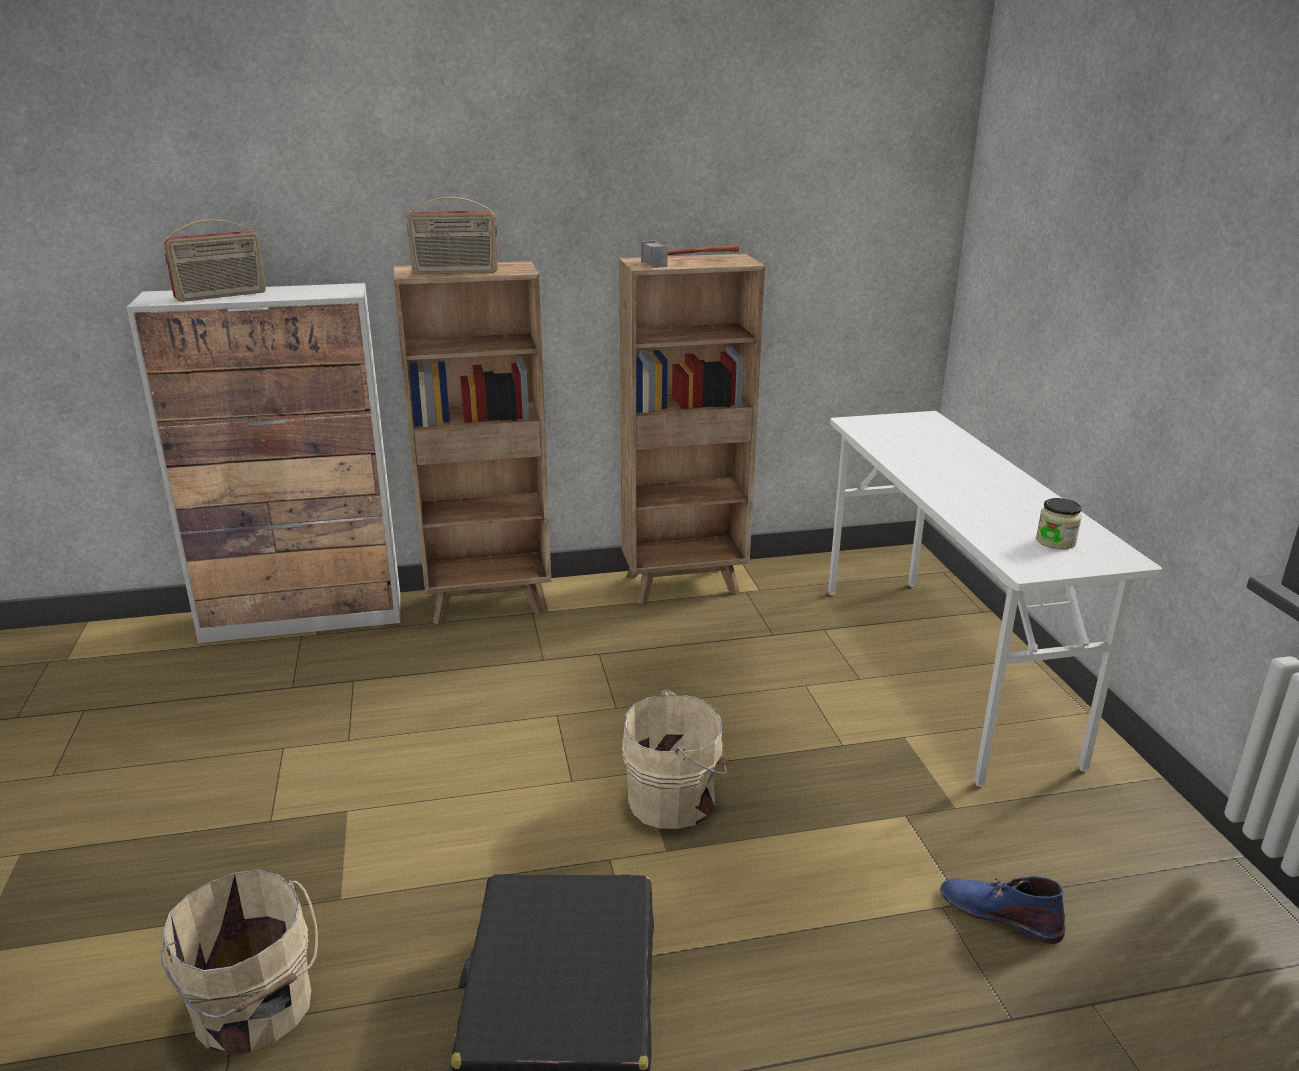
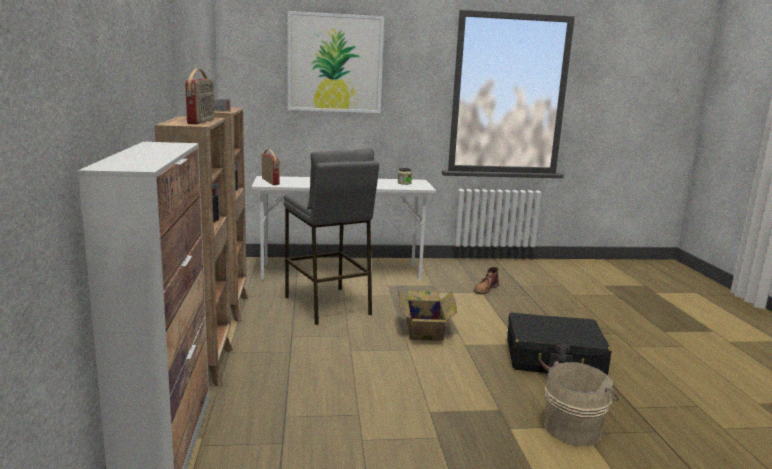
camera: 85 degrees left, 10 degrees down
radio [163,219,266,302] -> radio moved to [262,149,280,185]
beige bucket [622,690,727,829] -> cardboard box [397,289,457,340]
blue boot [940,876,1065,944] -> brown boot [474,267,499,294]
none -> grey stool [284,148,379,325]
none -> picture [287,11,384,113]

